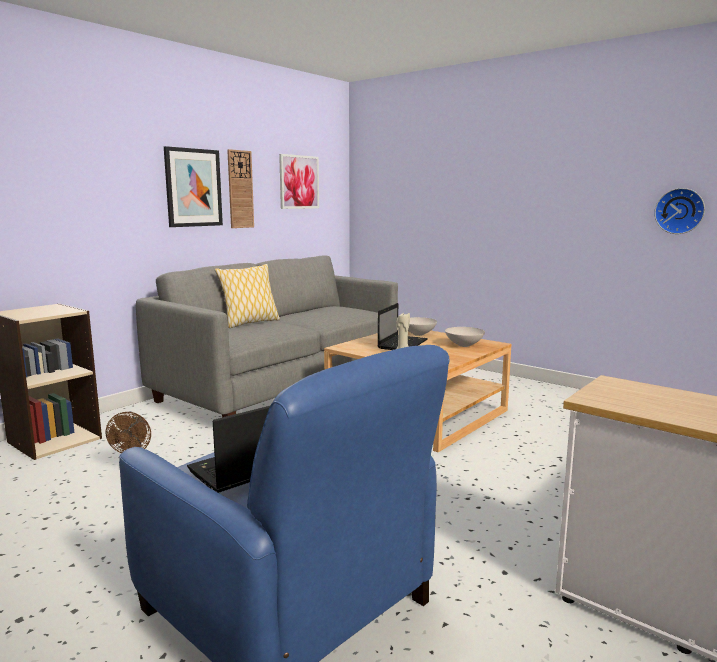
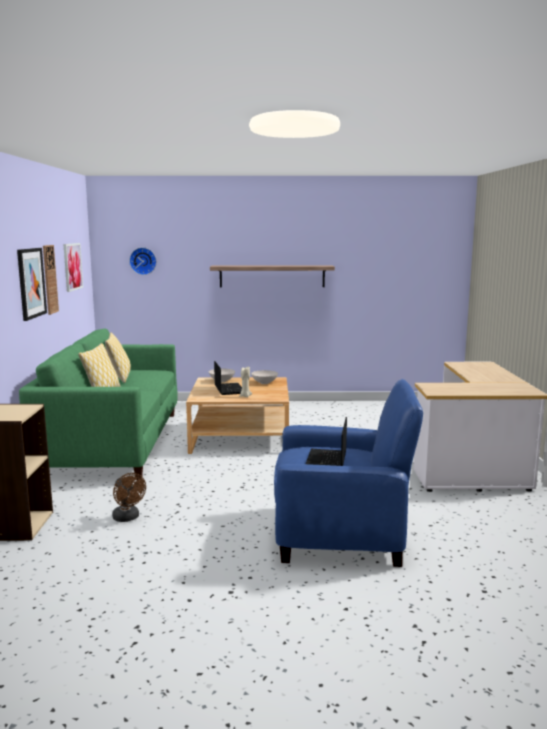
camera: 40 degrees left, 0 degrees up
grey sofa [136,256,398,417] -> green sofa [19,329,178,480]
wall clock [654,188,705,234] -> wall clock moved to [129,247,157,275]
none -> pillow [105,333,131,383]
none -> shelf [210,266,335,287]

